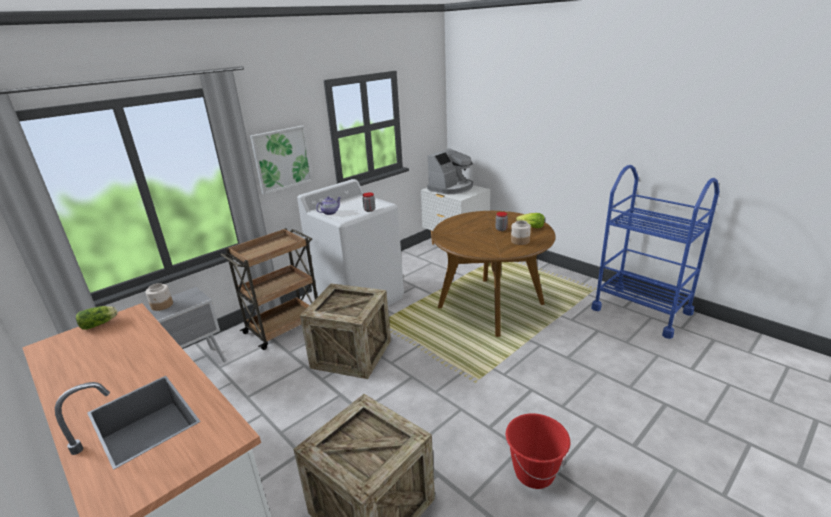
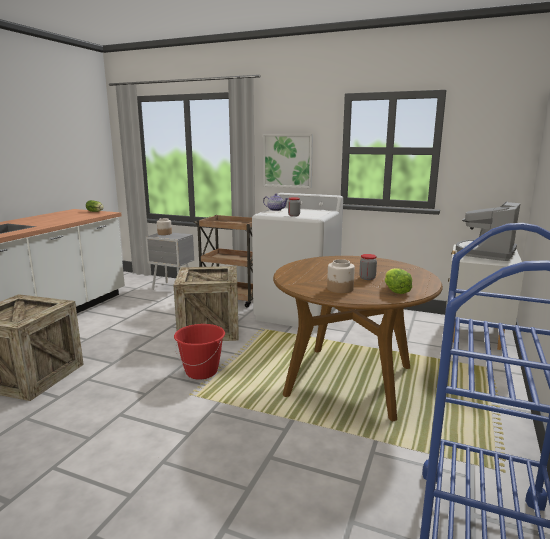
camera: 65 degrees right, 10 degrees down
coffee machine [427,148,473,194] -> coffee machine turned 105 degrees clockwise [456,202,521,261]
red bucket [506,413,570,489] -> red bucket moved to [174,324,225,380]

